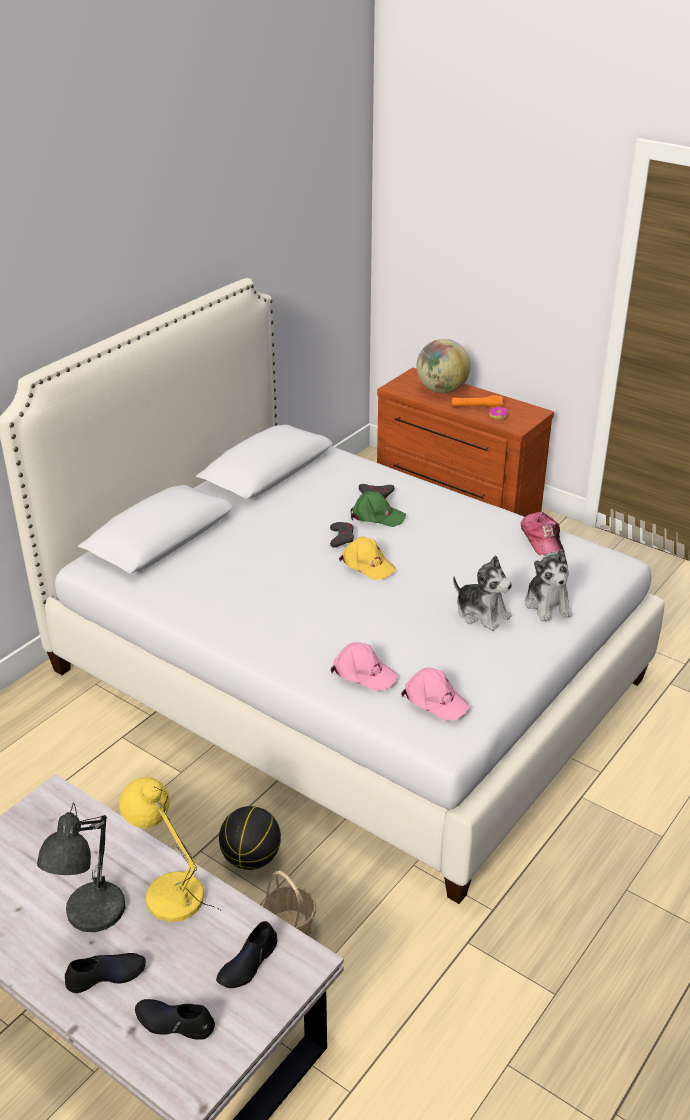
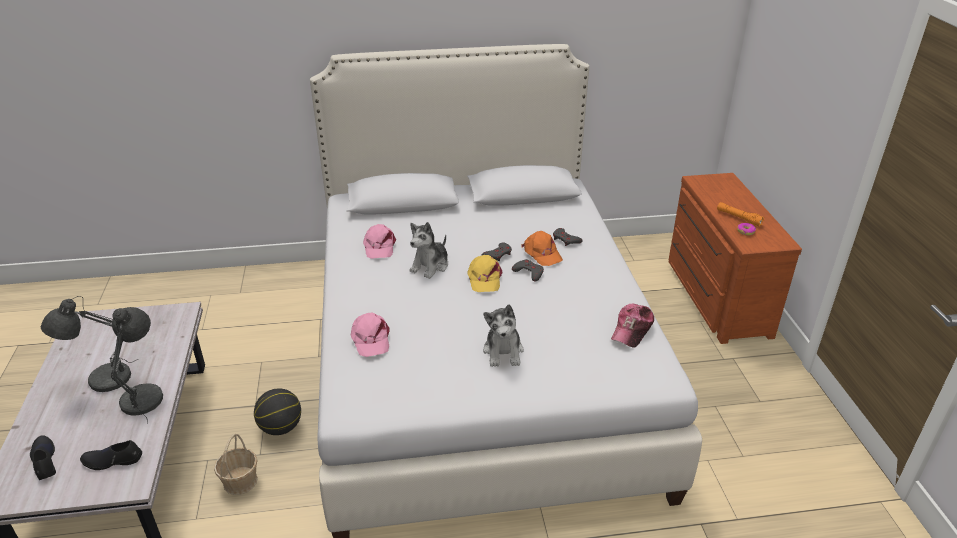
camera: 45 degrees right, 0 degrees up
black shoe [65,953,146,993] -> none
yellow table lamp [119,777,221,922] -> grey table lamp [111,307,163,423]
green cap [350,491,406,527] -> orange cap [521,231,563,266]
pink cap [401,668,470,721] -> pink cap moved to [363,224,396,259]
globe [416,339,471,393] -> none
plush toy [525,549,572,621] -> plush toy moved to [409,222,448,279]
none -> grey game controller [512,259,544,282]

